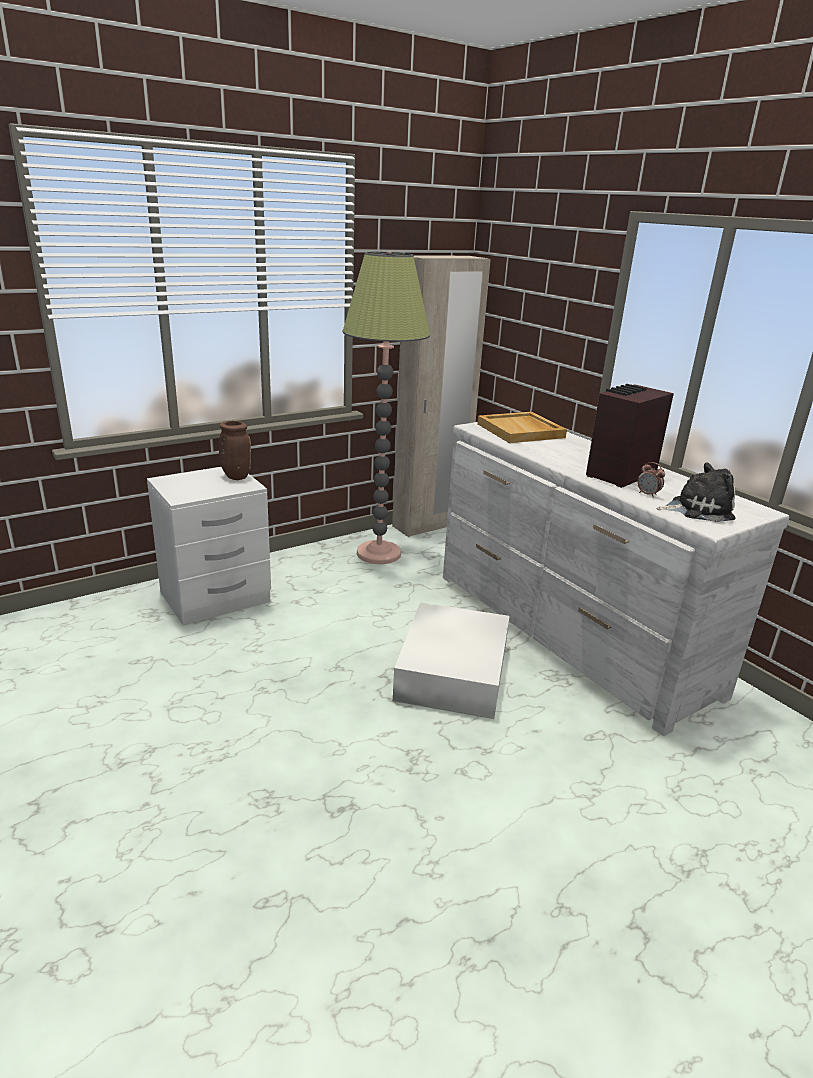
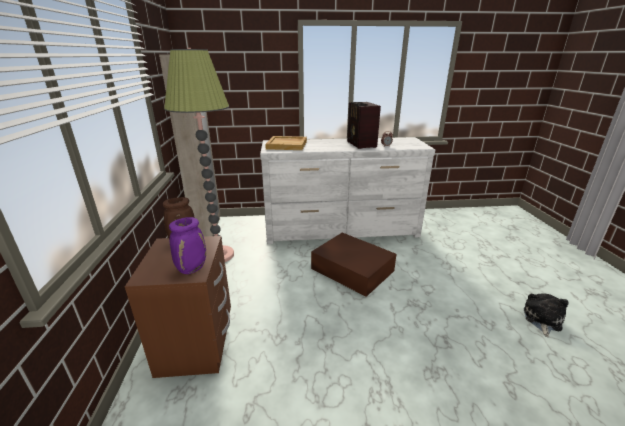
camera: 60 degrees left, 0 degrees up
white nightstand [147,467,271,625] -> brown nightstand [125,236,231,378]
white storage box [393,602,510,719] -> brown storage box [311,233,396,297]
plush toy [657,462,735,522] -> plush toy moved to [524,293,568,337]
none -> purple vase [169,217,206,274]

